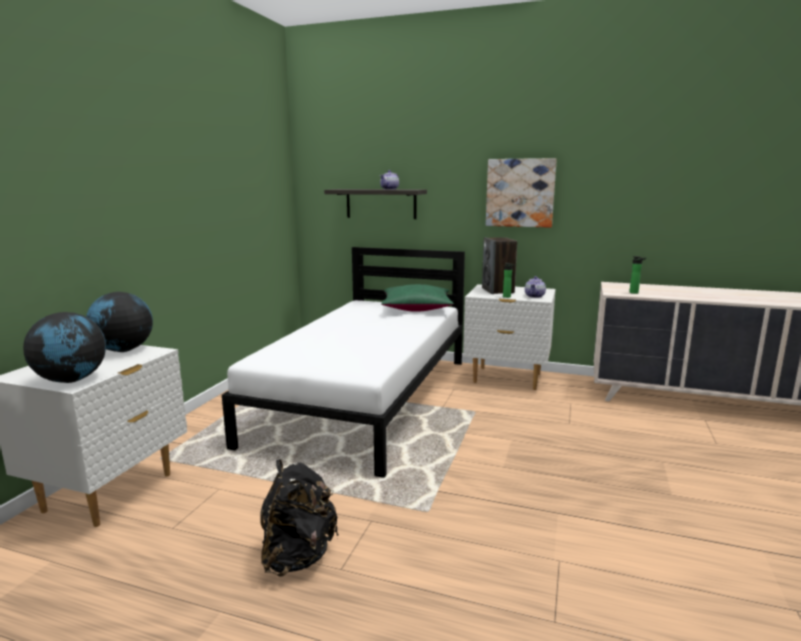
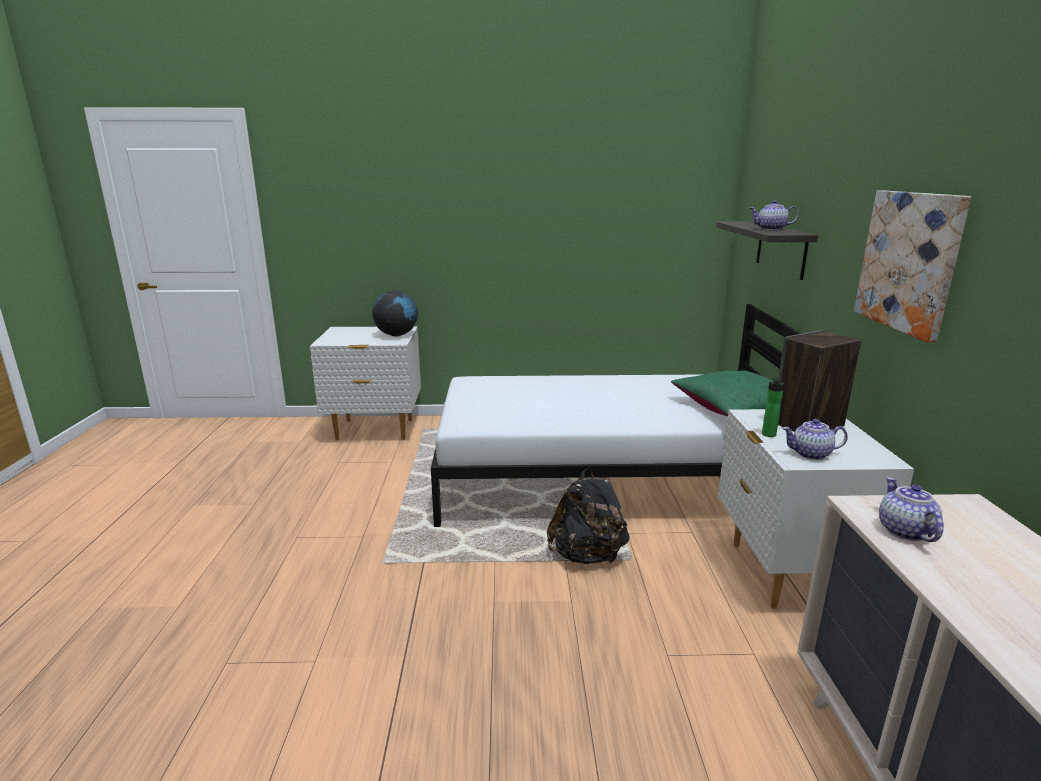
camera: 70 degrees right, 5 degrees up
globe [23,312,106,383] -> none
black backpack [260,459,338,577] -> black backpack moved to [547,467,630,564]
bottle [629,256,646,294] -> teapot [879,477,944,542]

